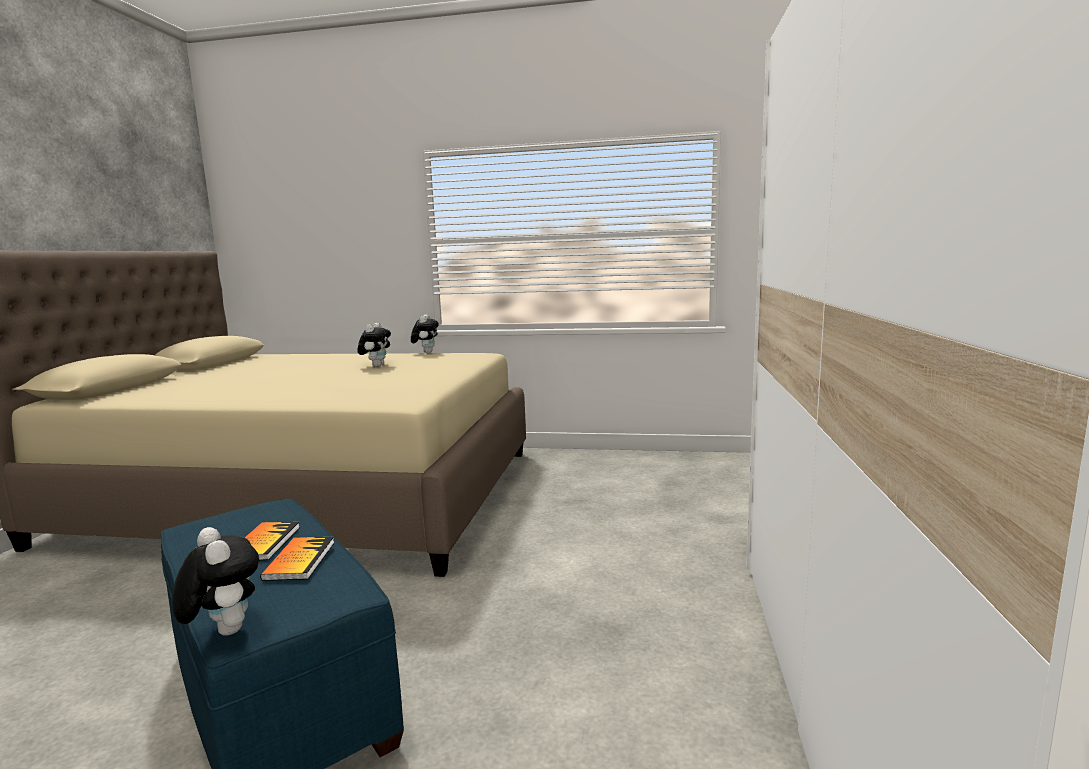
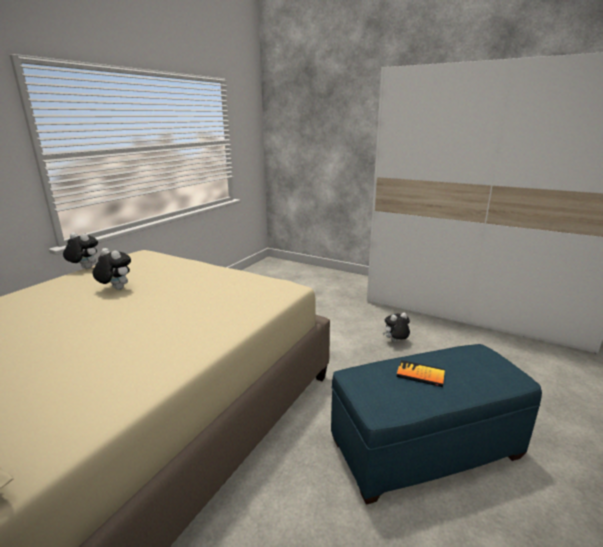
camera: 70 degrees left, 10 degrees up
plush toy [172,527,259,636] -> plush toy moved to [383,313,410,342]
book [260,537,335,581] -> none

